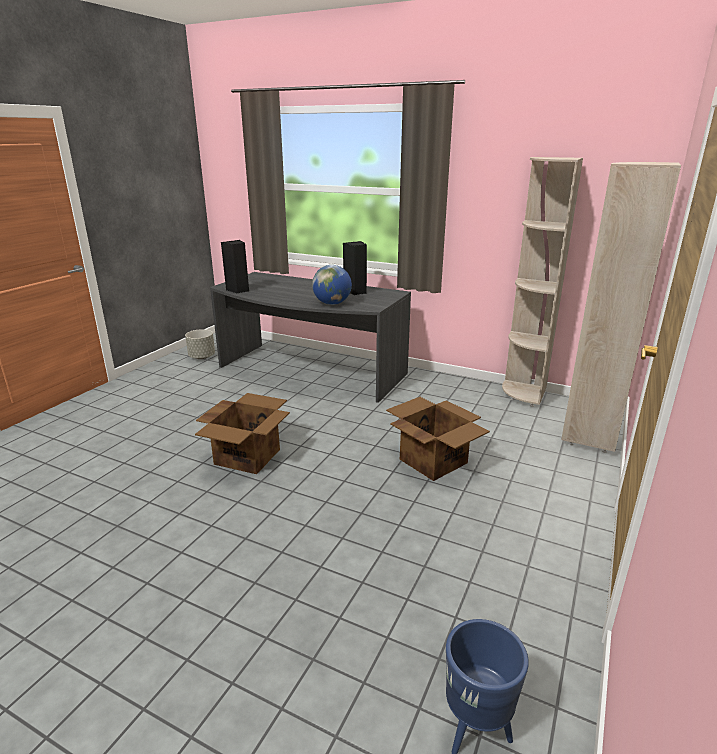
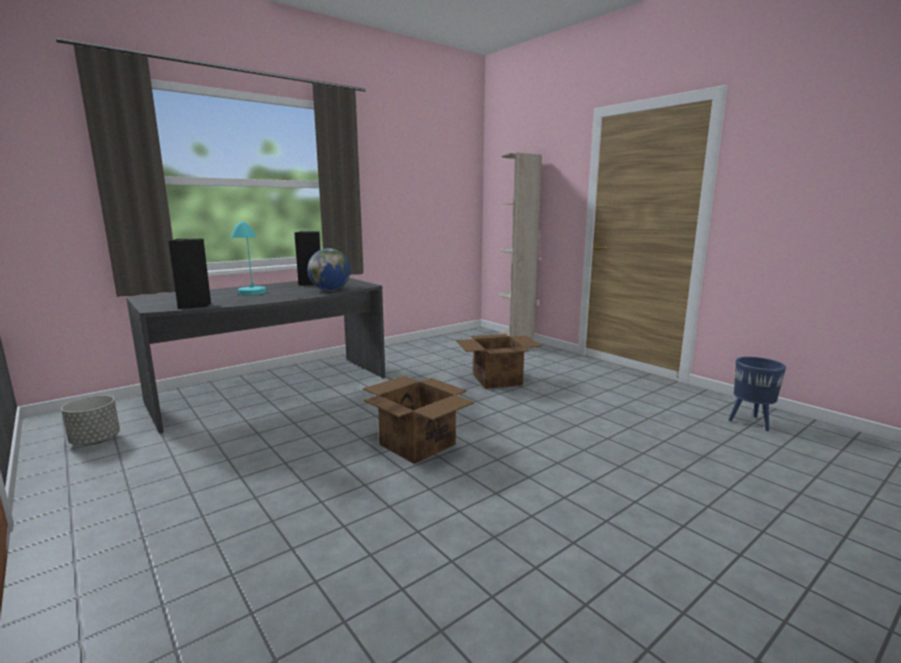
camera: 65 degrees left, 10 degrees down
beige bookcase [502,157,583,407] -> none
none -> turquoise table lamp [231,222,266,295]

